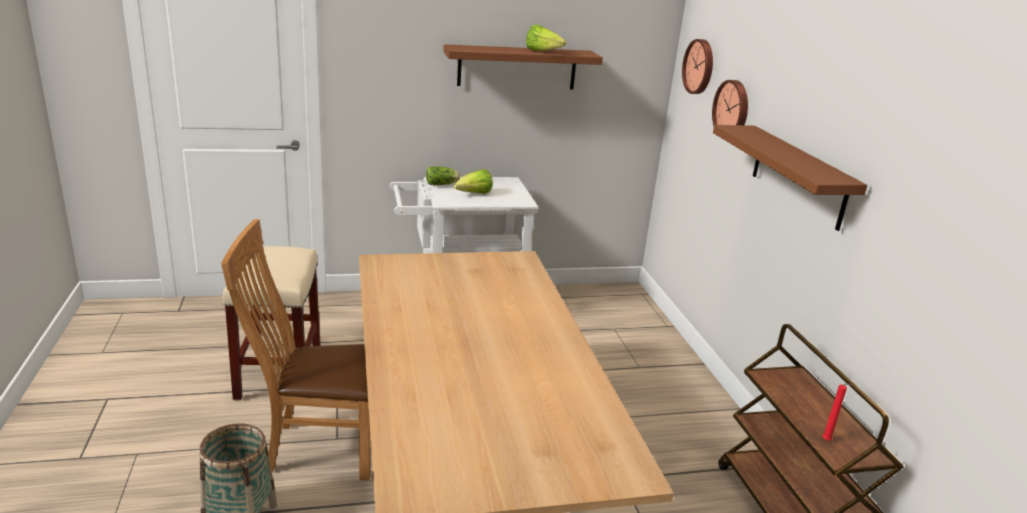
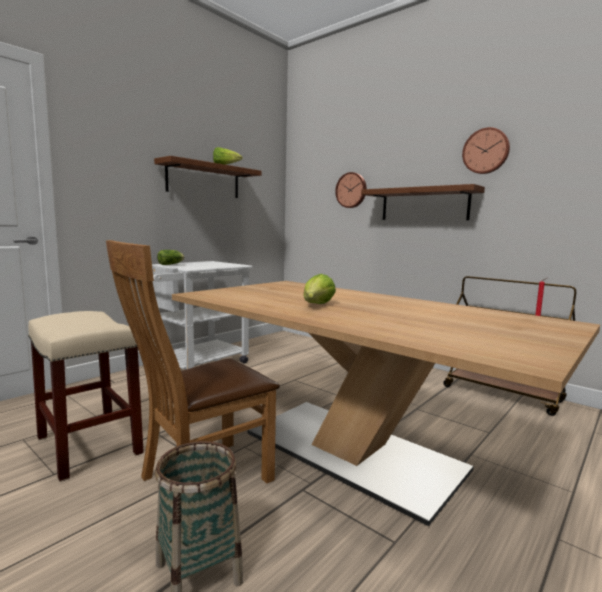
camera: 35 degrees left, 15 degrees down
lettuce [454,169,493,194] -> lettuce moved to [303,274,336,304]
wall clock [682,39,713,94] -> wall clock moved to [462,127,510,174]

